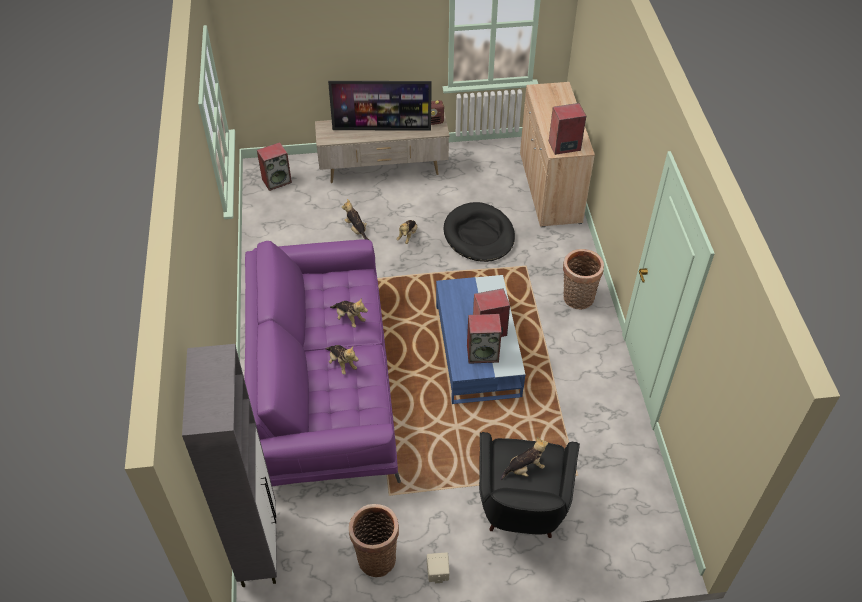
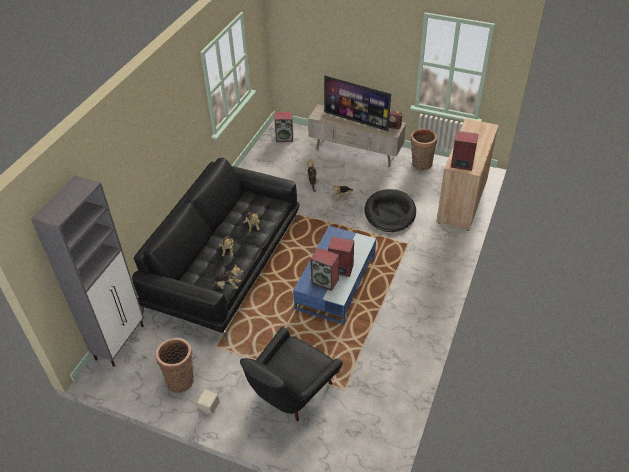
camera: 30 degrees right, 5 degrees down
purple sofa [244,239,401,486] -> black sofa [132,158,299,342]
plush toy [501,437,548,480] -> plush toy moved to [209,264,243,289]
basket [563,249,604,310] -> basket moved to [410,128,437,170]

